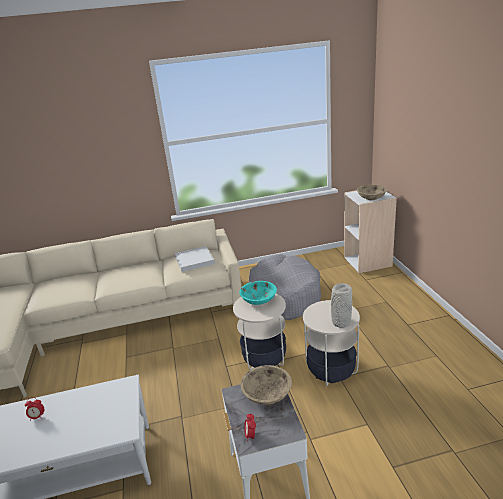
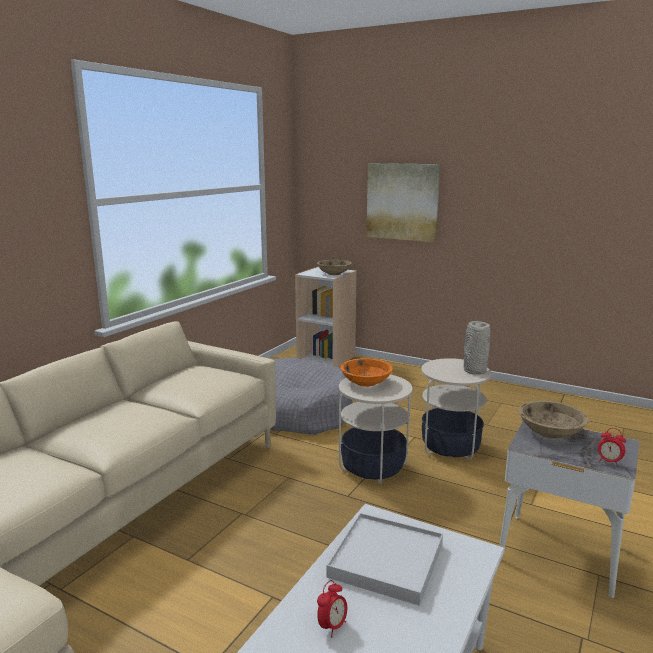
camera: 50 degrees left, 10 degrees down
white tray [175,246,215,272] -> white tray moved to [327,513,443,606]
turquoise bowl [239,281,277,305] -> orange bowl [340,358,393,387]
none -> picture [367,163,440,242]

